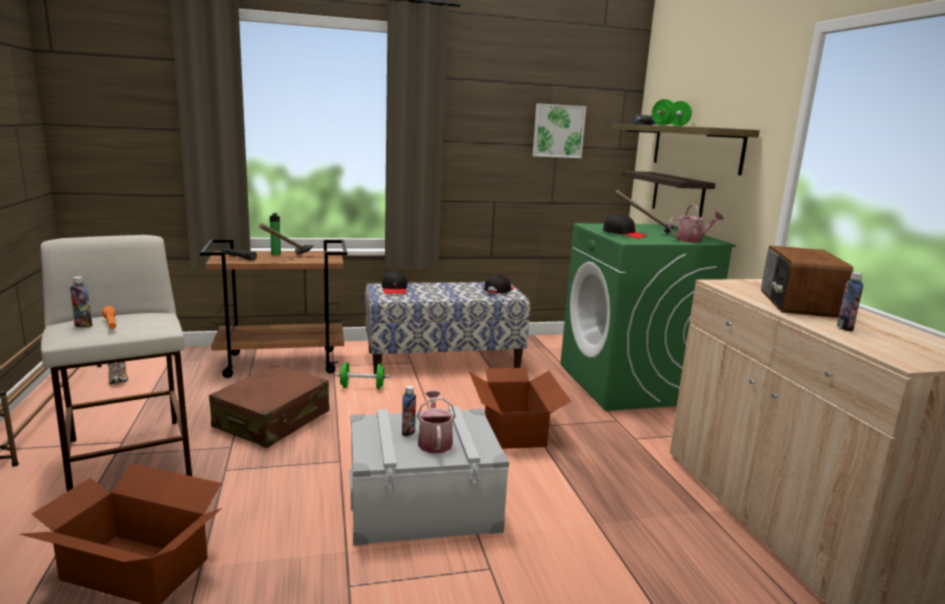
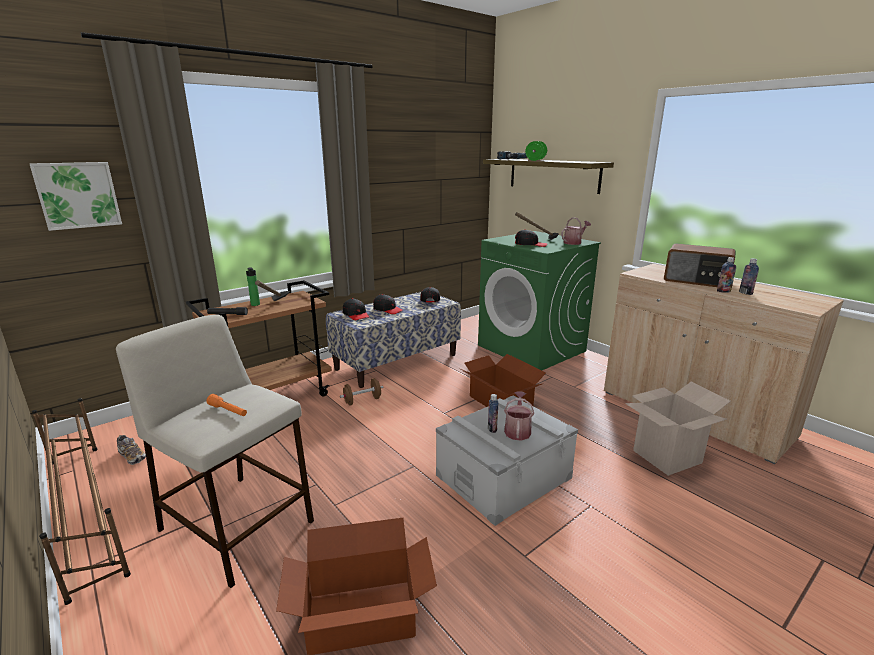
camera: 25 degrees left, 5 degrees up
bottle [70,276,92,328] -> bottle moved to [717,257,736,293]
brown suitcase [209,364,330,448] -> none
green dumbbell [335,362,390,389] -> brown dumbbell [340,378,384,406]
watering can [417,391,456,453] -> watering can turned 45 degrees clockwise [504,391,534,441]
picture [533,103,586,158] -> picture moved to [30,162,122,231]
shelf [621,171,716,218] -> none
radio [761,246,853,318] -> radio turned 45 degrees counterclockwise [664,244,736,287]
none -> black cap [373,294,403,314]
none -> cardboard box [625,382,731,476]

